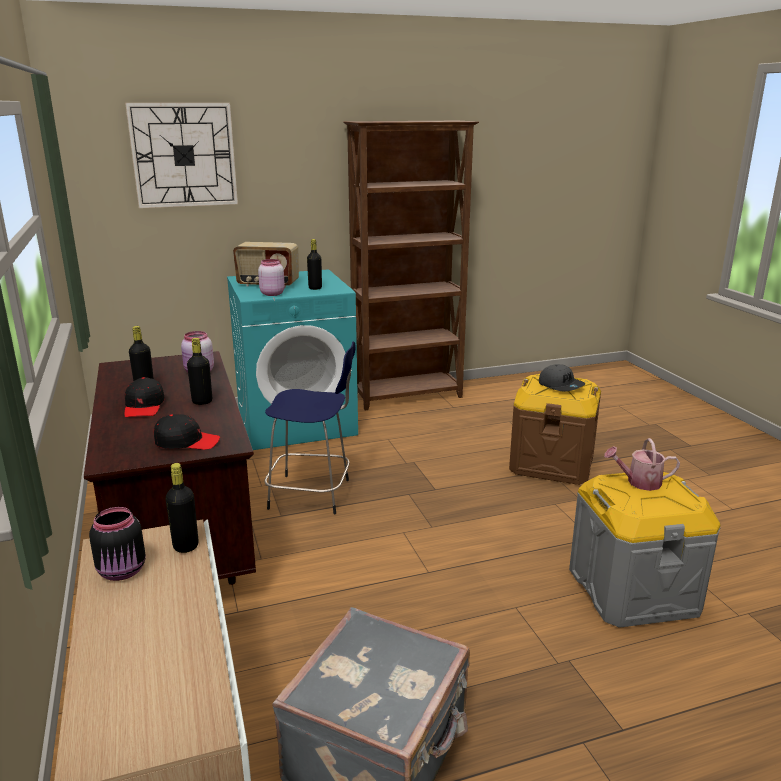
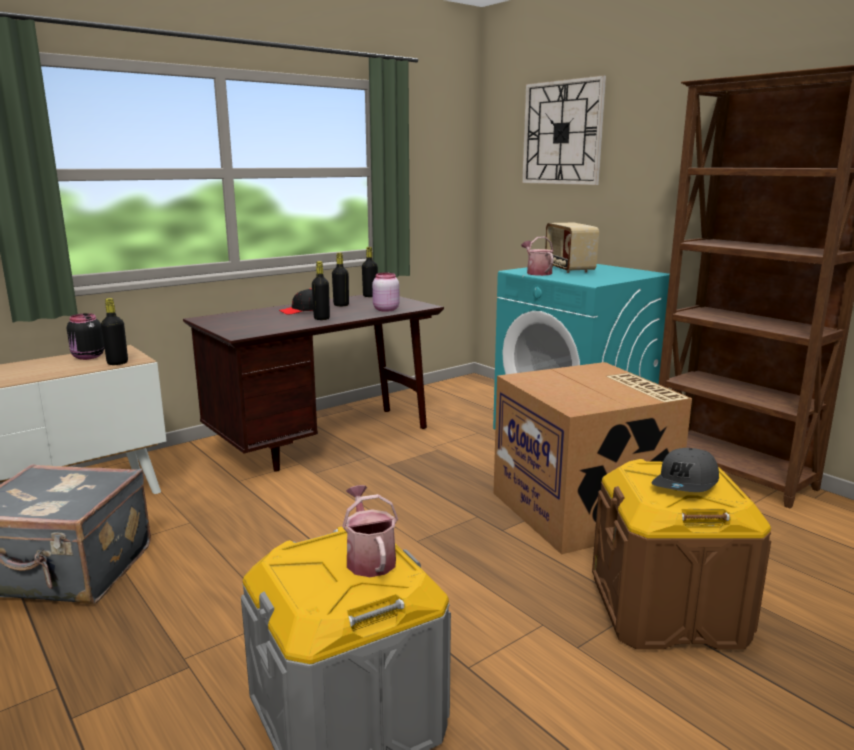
camera: 70 degrees right, 5 degrees down
black cap [154,414,220,450] -> none
pink jar [258,259,285,296] -> watering can [521,237,554,276]
blue stool [264,341,356,514] -> none
black bottle [307,239,322,290] -> black bottle moved to [362,247,378,297]
none -> cardboard box [494,362,692,554]

